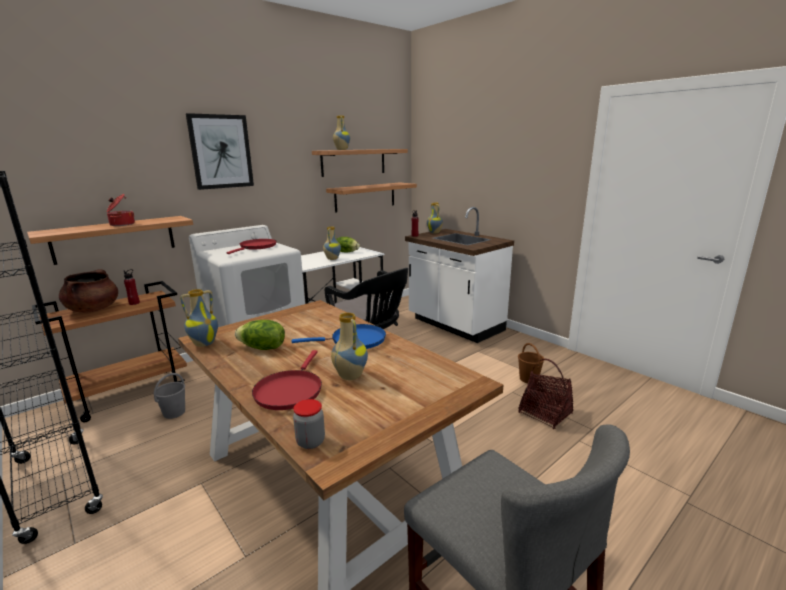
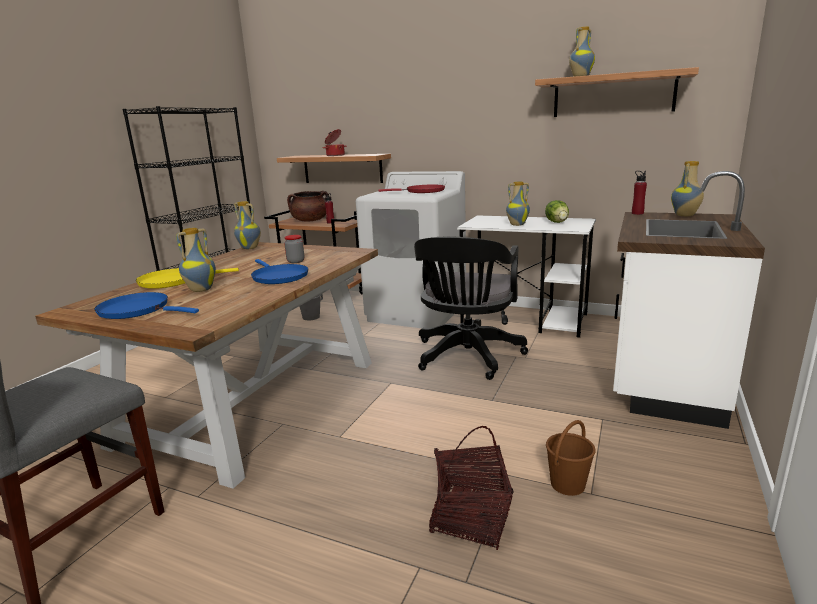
camera: 65 degrees right, 0 degrees up
picture [186,113,254,190] -> none
lettuce [235,320,285,350] -> none
red frying pan [252,350,322,410] -> yellow frying pan [136,268,239,289]
jar [293,399,325,449] -> jar moved to [284,235,304,263]
shelf [326,182,417,213] -> none
none -> blue frying pan [94,292,199,319]

